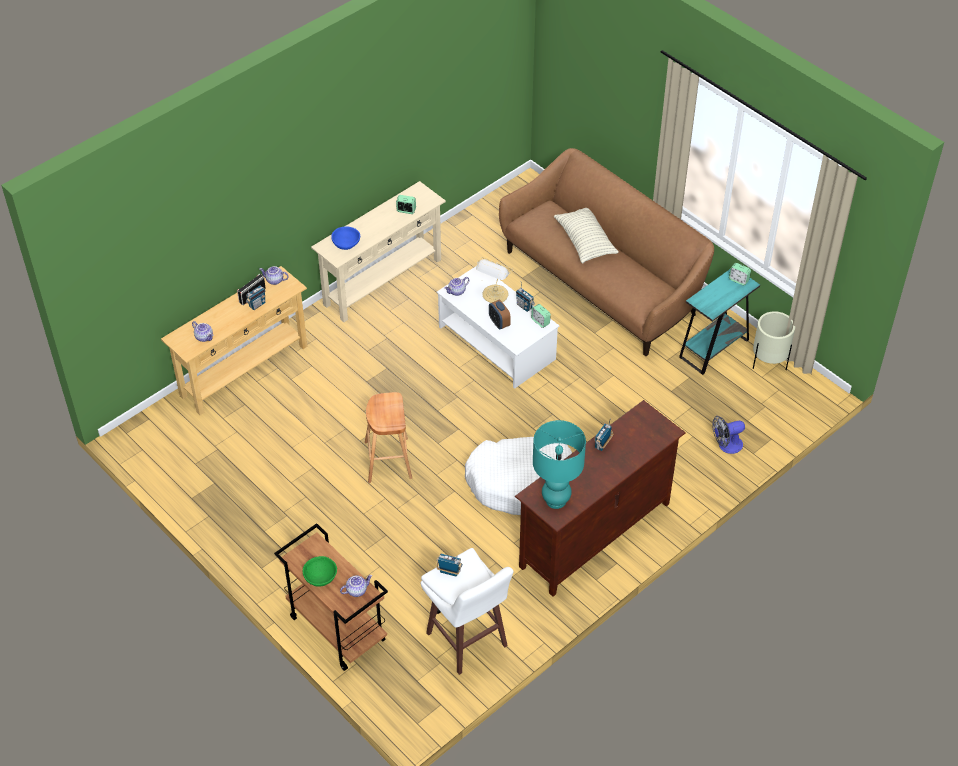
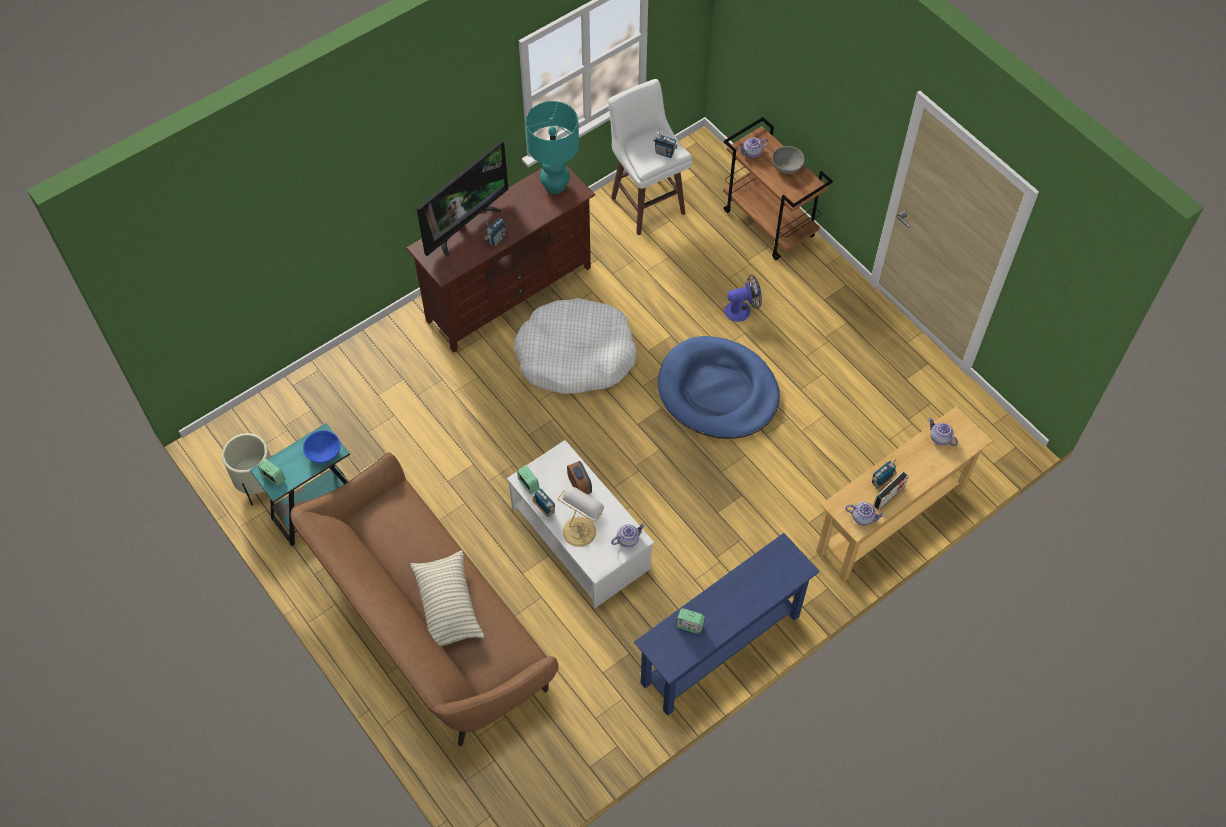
camera: 175 degrees left, 10 degrees up
green bowl [303,556,337,587] -> grey bowl [772,146,805,174]
beige console table [311,181,446,322] -> blue console table [634,533,820,716]
blue bowl [331,226,360,250] -> blue bowl moved to [303,430,340,464]
brown stool [365,392,412,483] -> blue dog bed [658,336,780,439]
fan [712,416,745,454] -> fan moved to [724,275,762,322]
none -> television [417,140,508,256]

